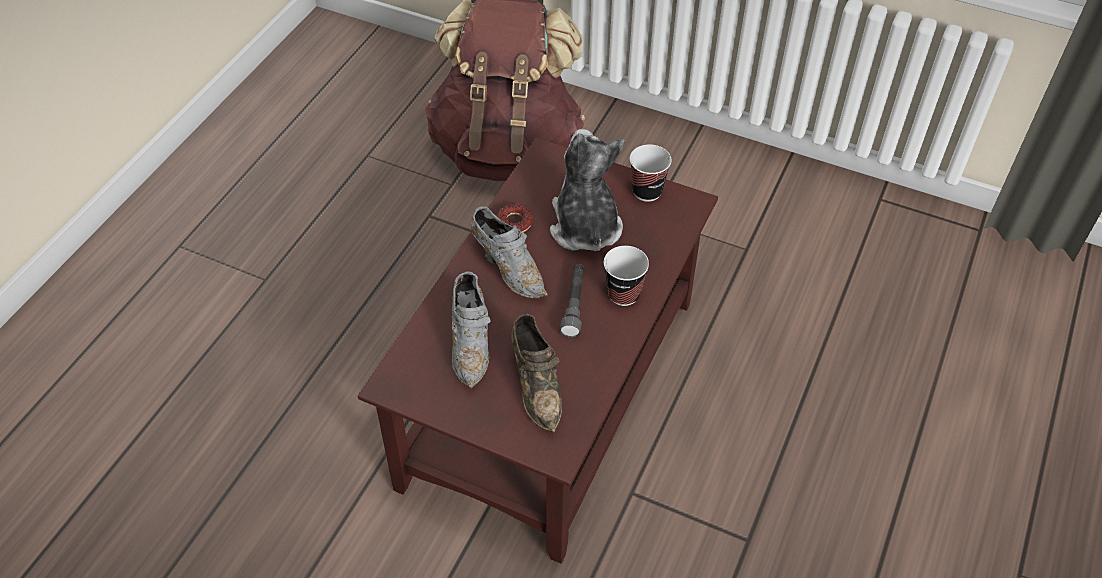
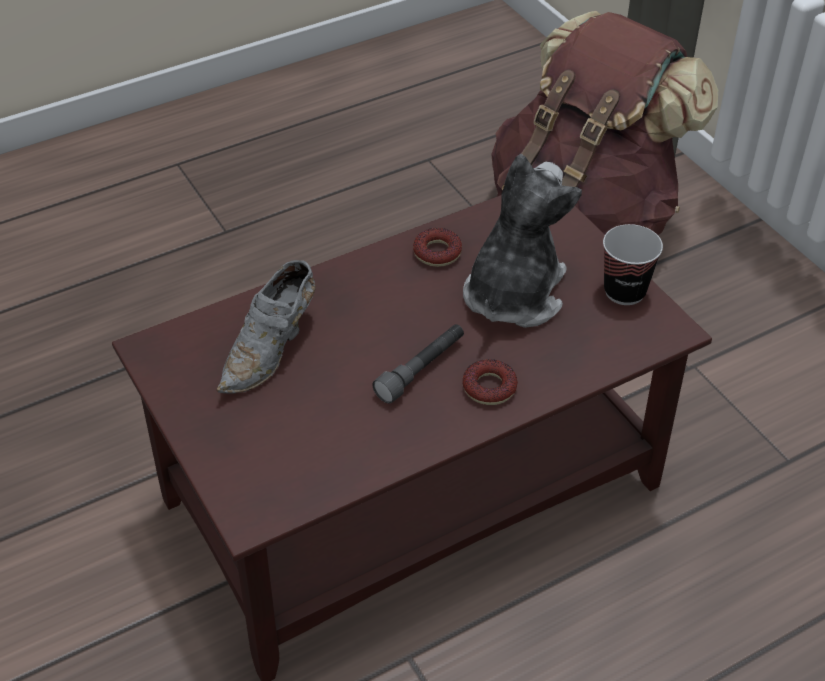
camera: 35 degrees right, 5 degrees down
grey shoe [471,207,548,298] -> none
brown shoe [511,313,562,433] -> none
cup [604,246,649,306] -> donut [462,359,518,405]

